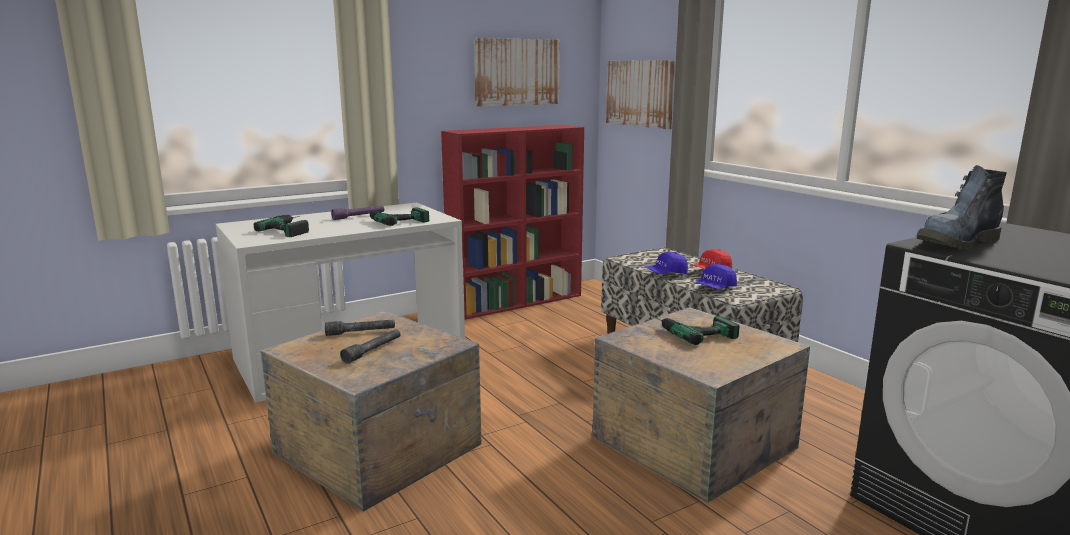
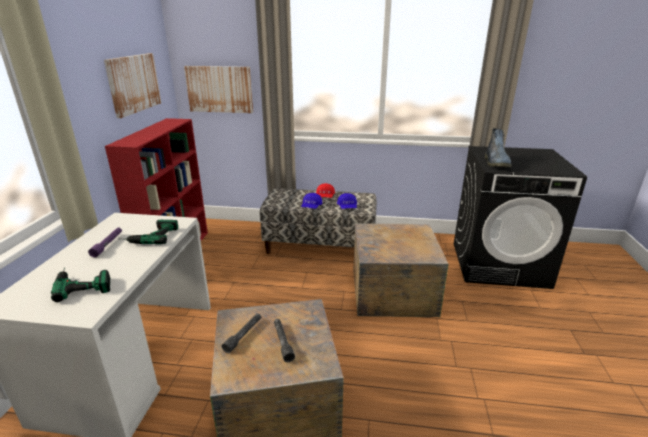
camera: 50 degrees left, 10 degrees up
power drill [655,316,740,345] -> none

